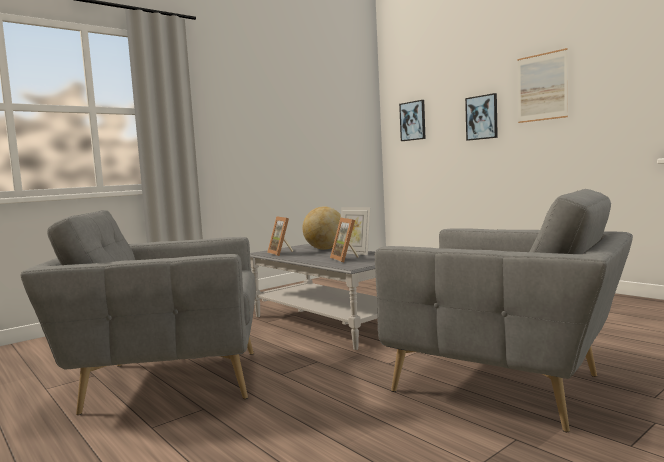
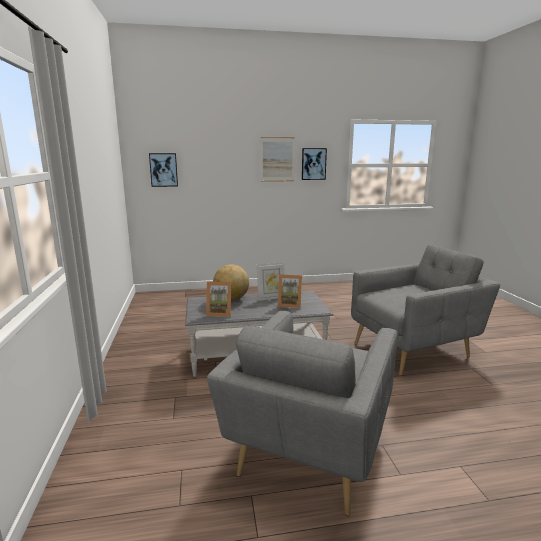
camera: 60 degrees left, 10 degrees up
picture [465,93,498,141] -> picture moved to [302,148,327,180]

